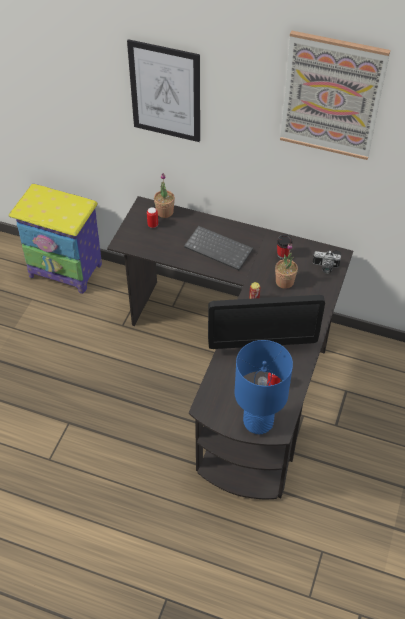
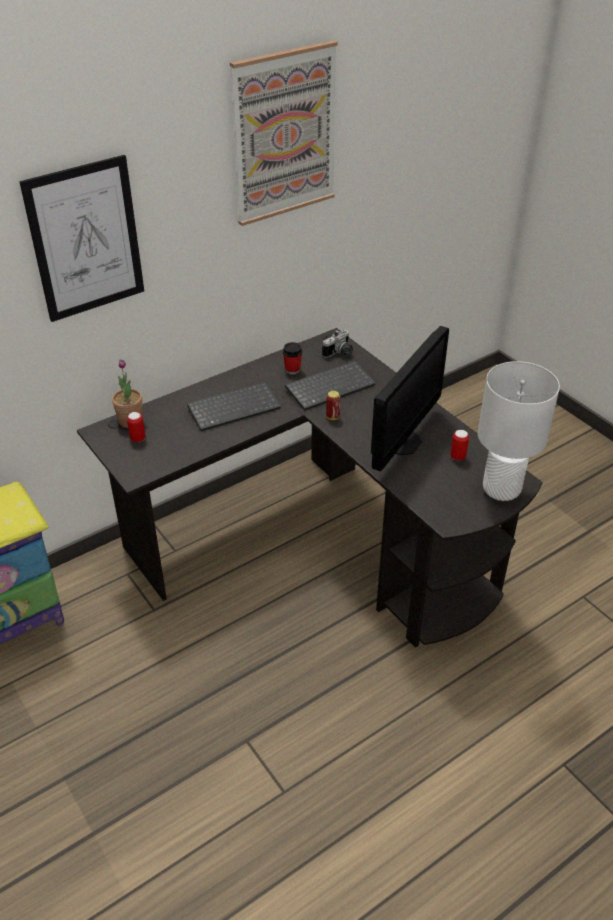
camera: 55 degrees left, 10 degrees down
blue table lamp [234,340,293,434] -> white table lamp [478,361,560,501]
potted plant [275,243,298,289] -> keyboard [285,361,376,411]

